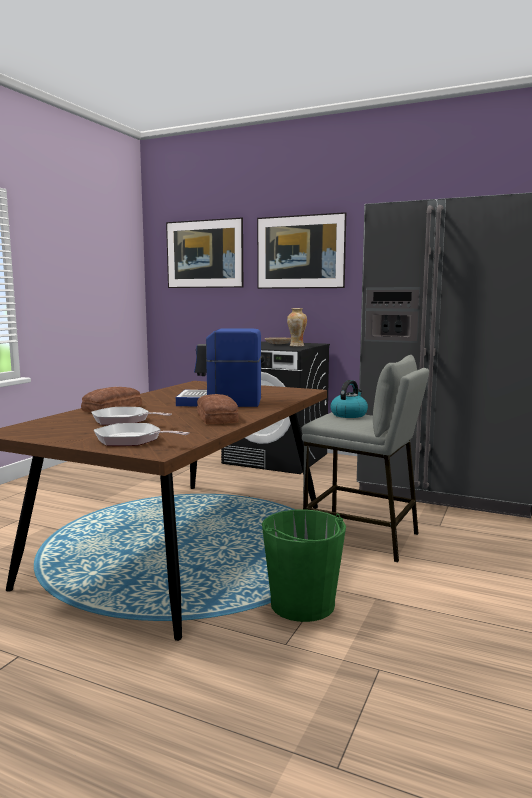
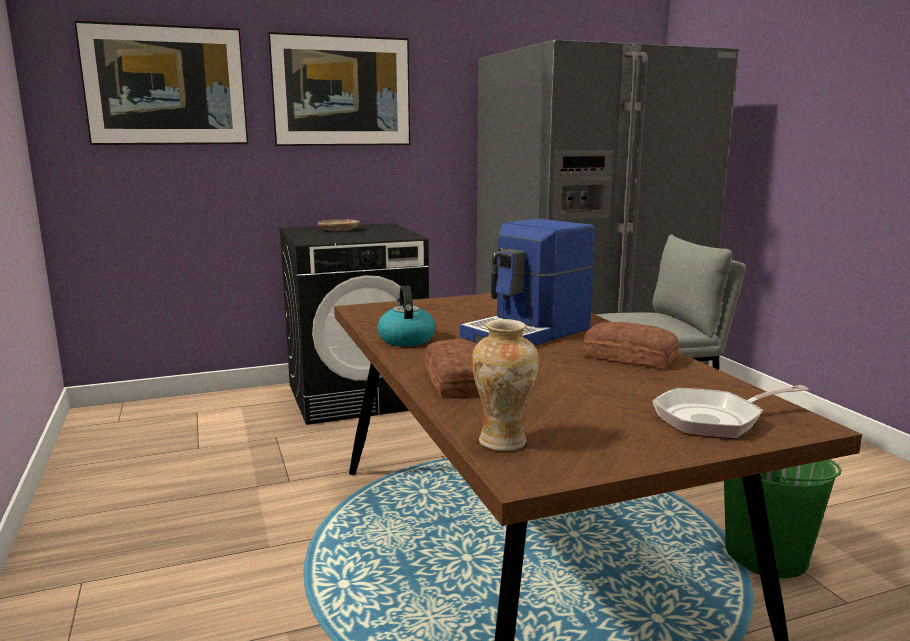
camera: 45 degrees left, 5 degrees up
frying pan [91,407,172,425] -> none
vase [287,308,307,347] -> vase moved to [472,319,539,451]
kettle [330,380,368,418] -> kettle moved to [377,286,435,346]

